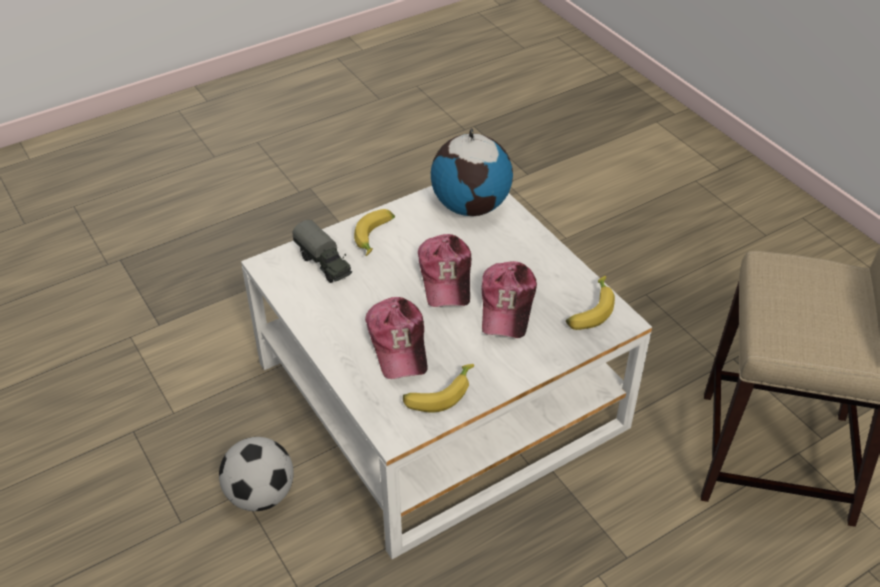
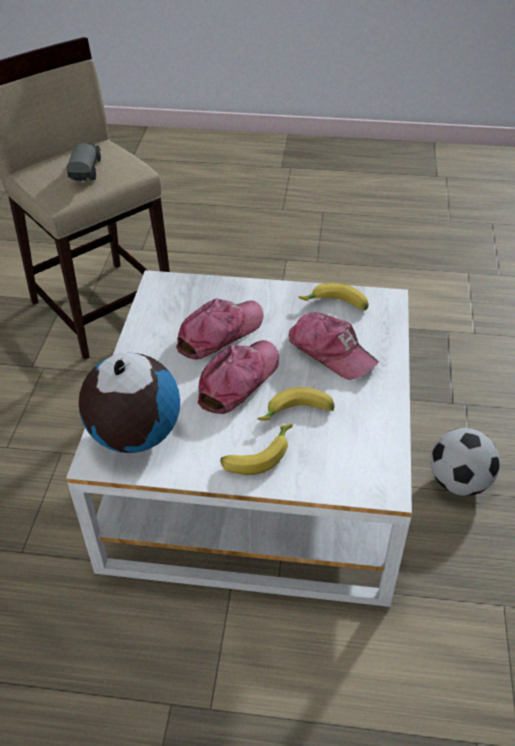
camera: 140 degrees left, 0 degrees up
toy truck [292,220,352,283] -> toy truck moved to [67,143,101,181]
cap [365,297,428,379] -> cap turned 105 degrees clockwise [289,312,379,380]
banana [566,276,615,330] -> banana moved to [257,387,334,420]

